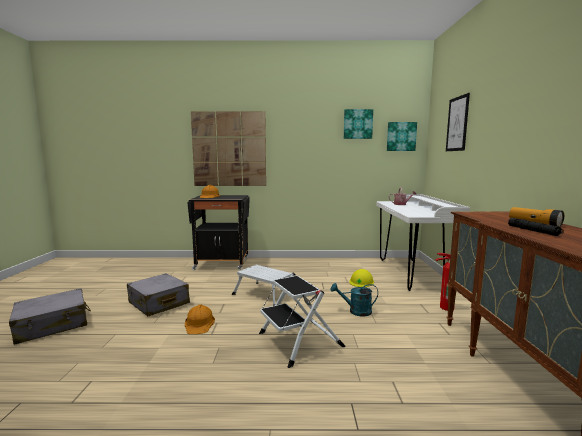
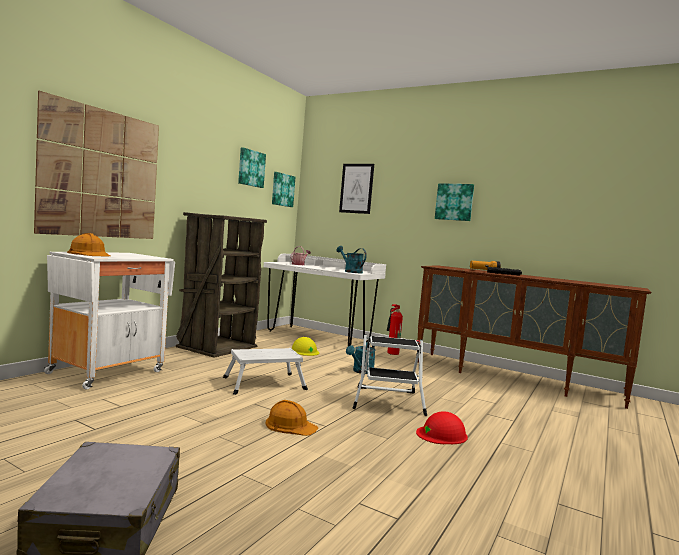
camera: 60 degrees left, 5 degrees down
grey suitcase [127,273,190,316] -> none
black cart [187,195,250,270] -> white cart [44,252,175,390]
none -> brown bookcase [176,212,267,358]
none -> turquoise watering can [337,246,367,273]
none -> red hard hat [416,411,468,444]
none -> picture [435,183,474,221]

